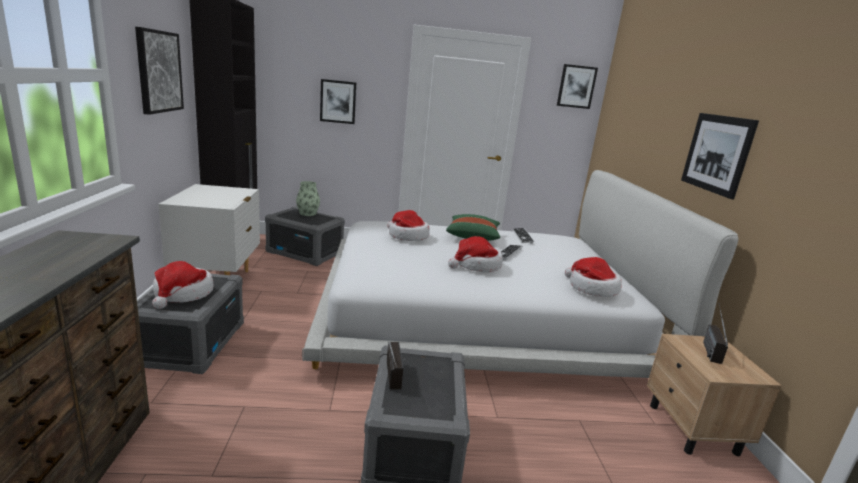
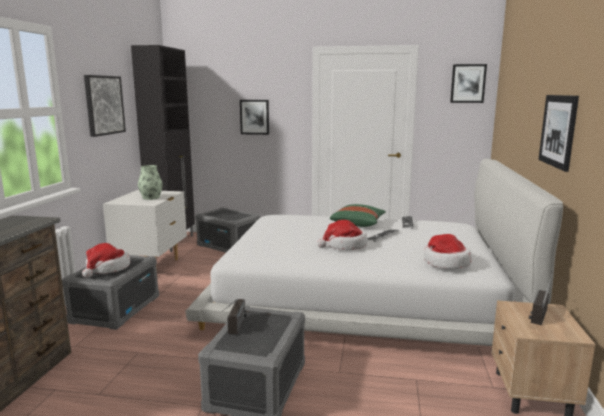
camera: 15 degrees right, 5 degrees down
vase [296,181,320,216] -> vase moved to [138,165,162,200]
hat [387,210,430,241] -> none

